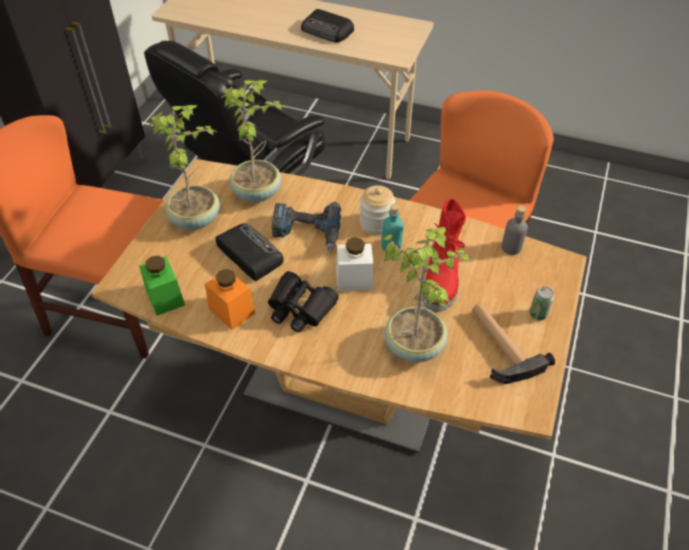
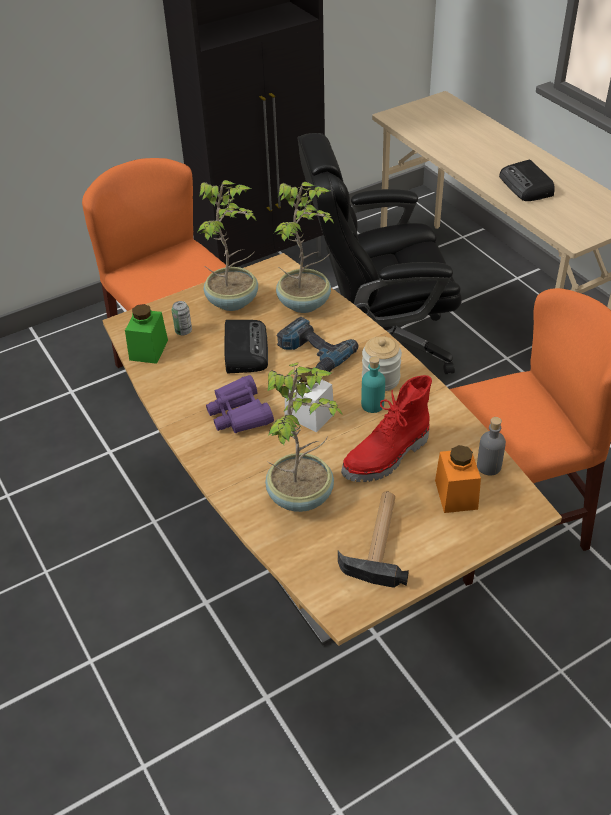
camera: 40 degrees right, 5 degrees down
orange jar [205,269,255,330] -> orange jar moved to [435,445,481,513]
black binoculars [268,271,339,332] -> purple binoculars [206,375,274,433]
can [529,287,554,320] -> can moved to [172,301,192,335]

